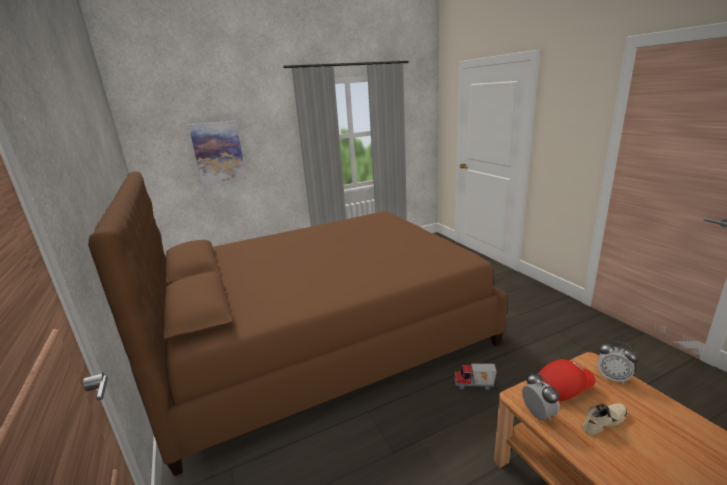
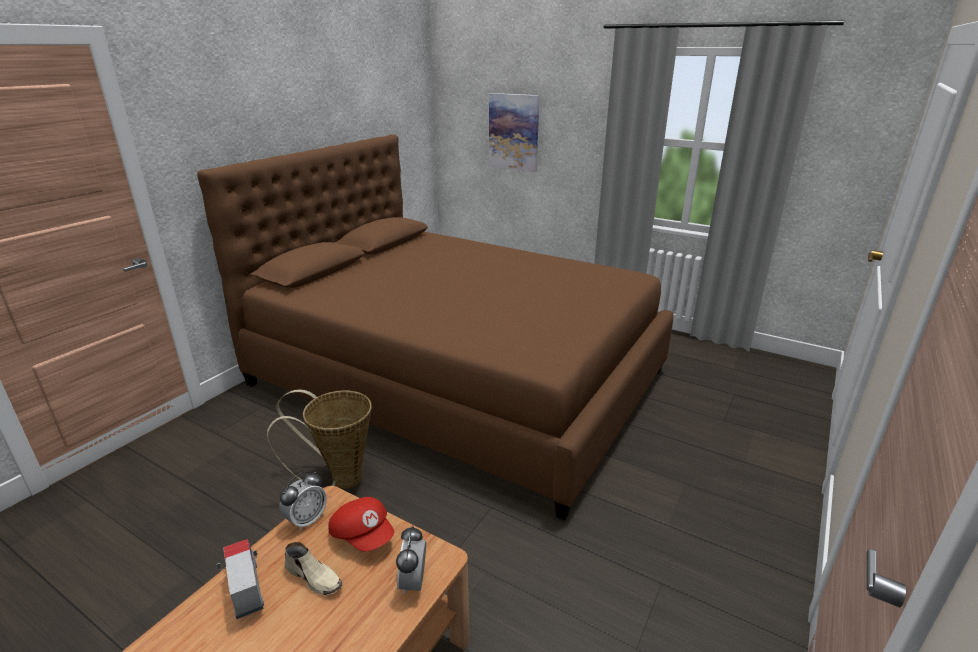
camera: 55 degrees right, 5 degrees up
toy truck [455,364,497,390] -> toy truck moved to [216,539,264,619]
none -> basket [267,390,372,489]

